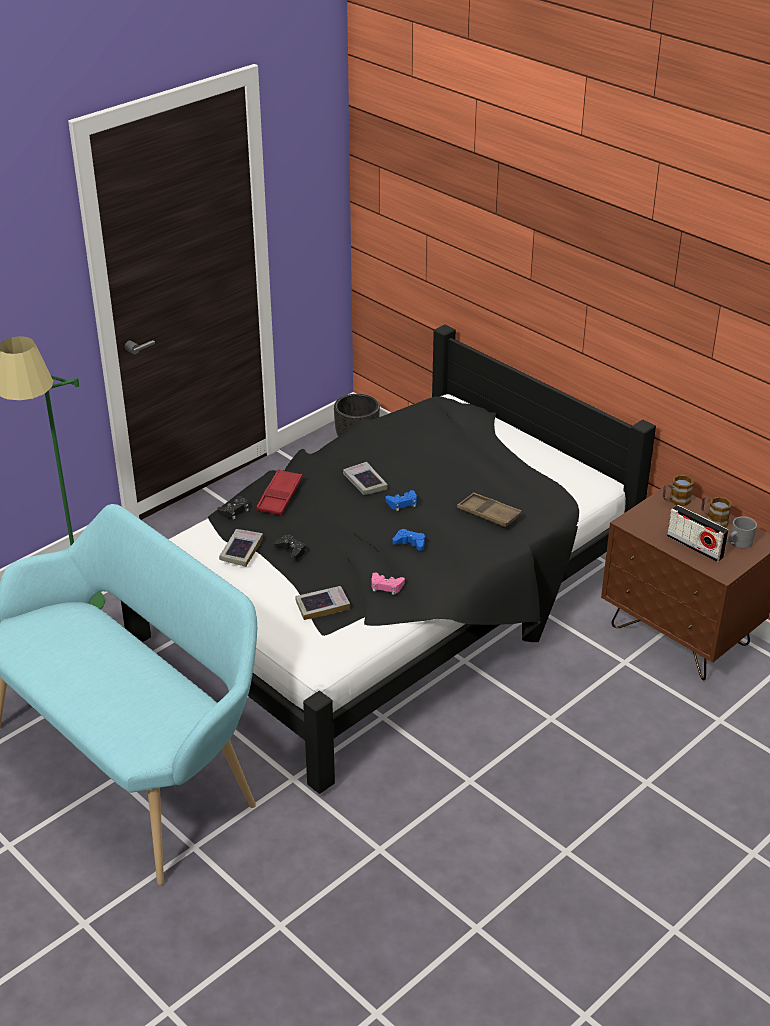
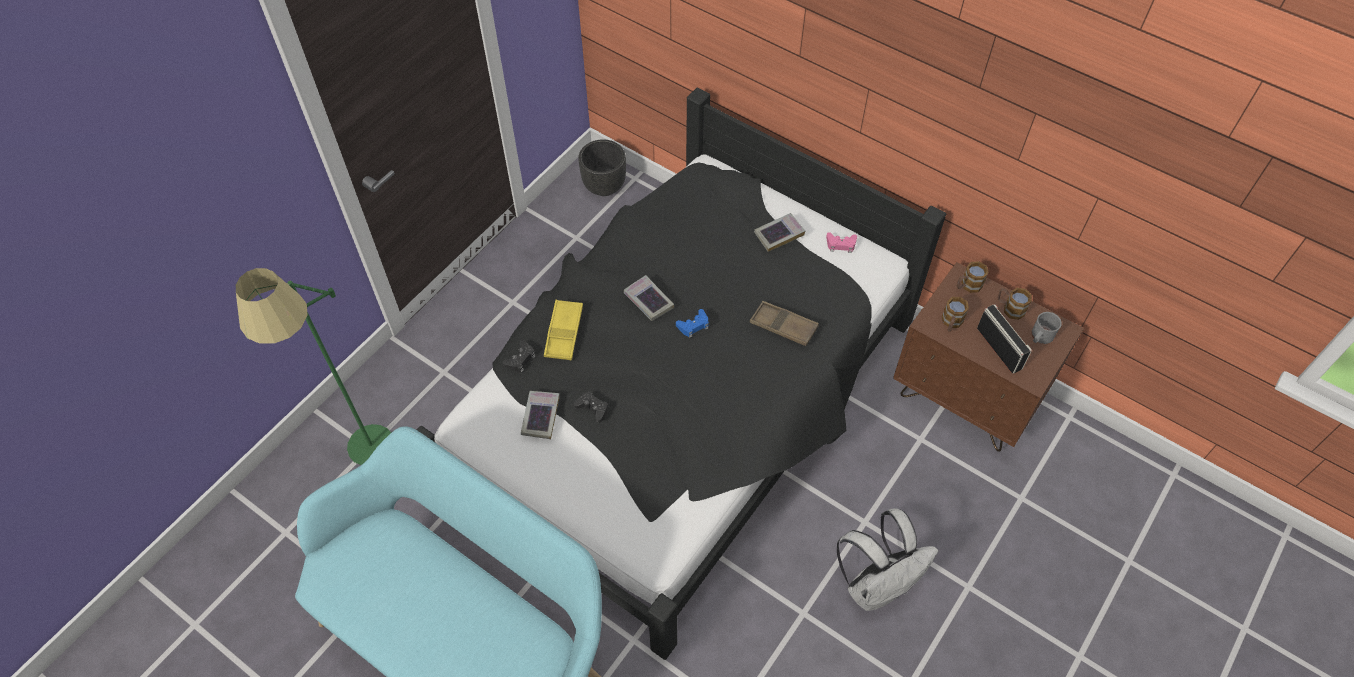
camera: 10 degrees left, 20 degrees up
red tray [256,469,303,515] -> yellow tray [544,300,583,360]
book [295,586,350,620] -> book moved to [754,213,805,252]
pink game controller [371,572,405,595] -> pink game controller moved to [826,232,857,253]
blue game controller [392,529,425,551] -> none
radio [667,505,729,562] -> radio turned 150 degrees counterclockwise [977,304,1032,373]
none -> white backpack [837,508,939,611]
none -> mug [942,297,969,332]

